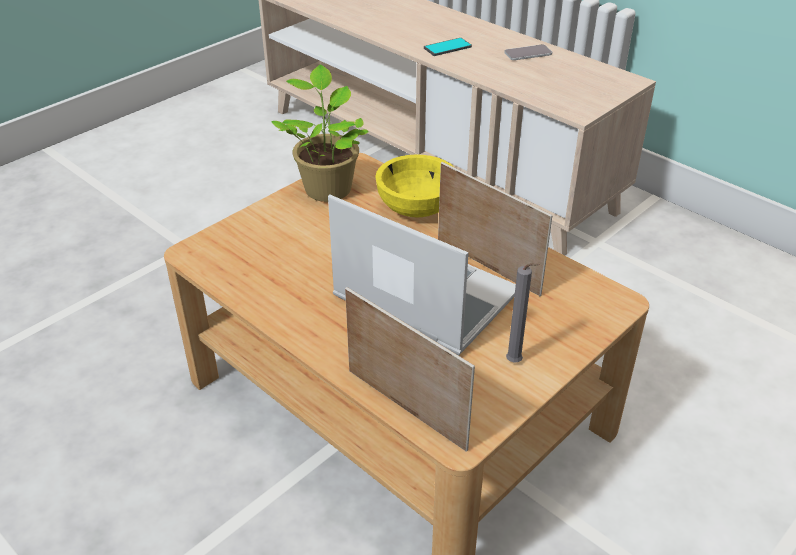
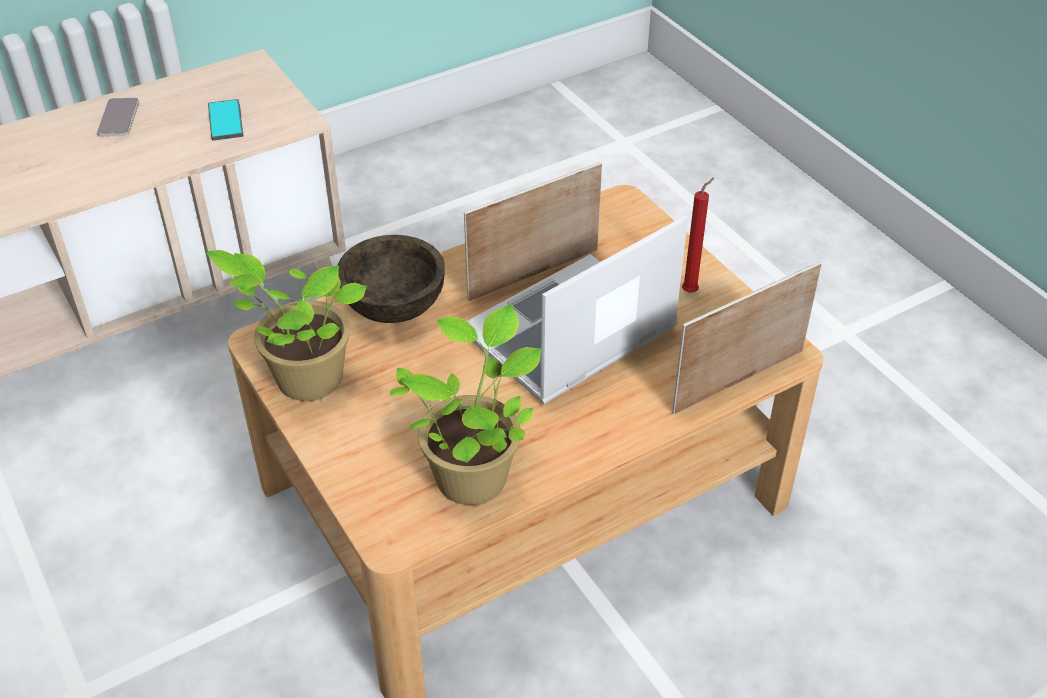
camera: 75 degrees left, 5 degrees up
yellow bowl [375,154,455,217] -> brown bowl [337,235,445,323]
phone [424,38,472,56] -> phone moved to [208,99,244,141]
grey candle [506,263,540,362] -> red candle [682,178,714,293]
none -> potted plant [390,304,542,505]

